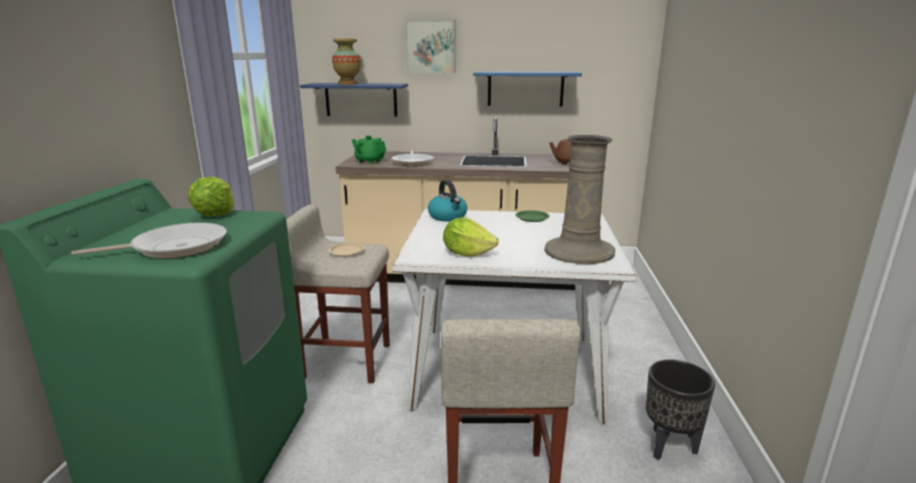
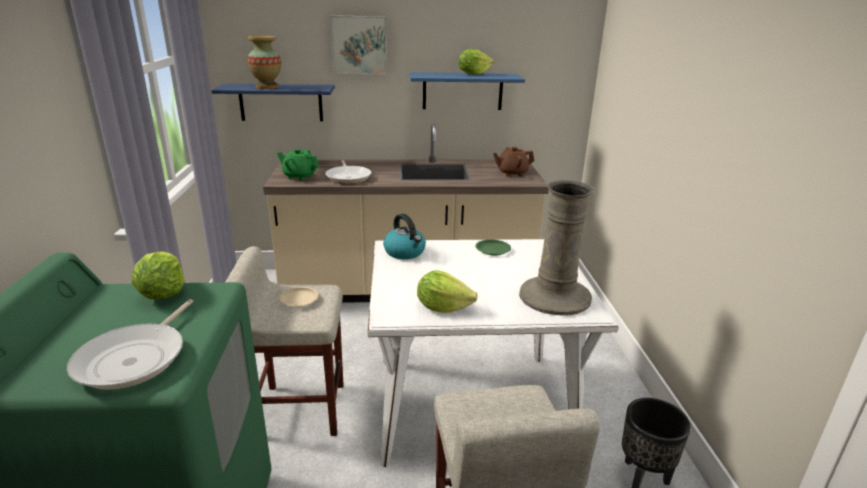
camera: 10 degrees left, 5 degrees up
frying pan [71,222,227,258] -> frying pan turned 135 degrees clockwise [67,299,193,390]
none -> lettuce [459,49,494,75]

